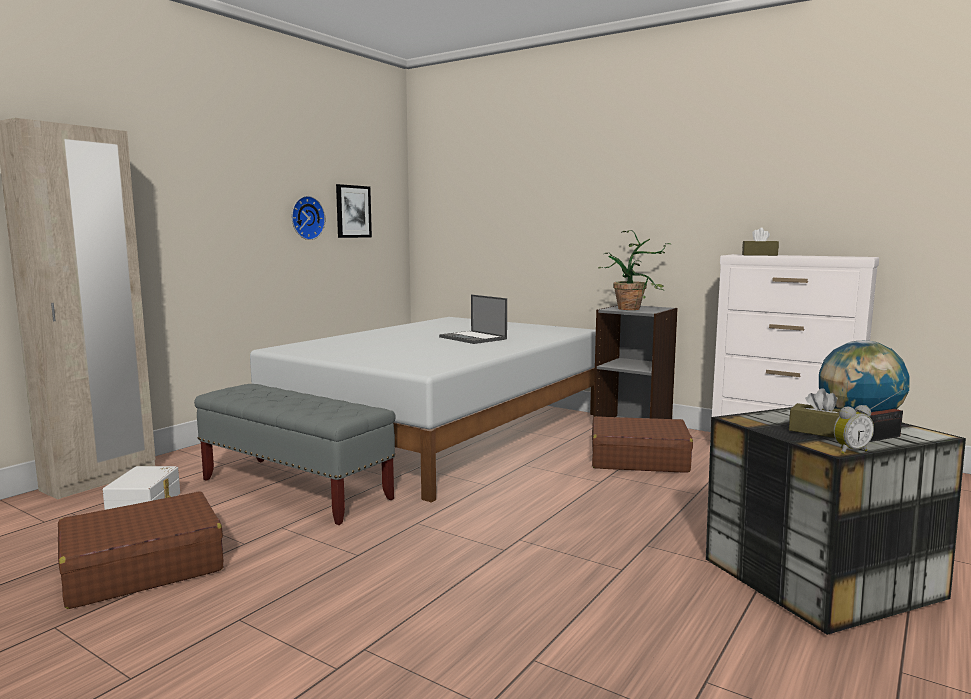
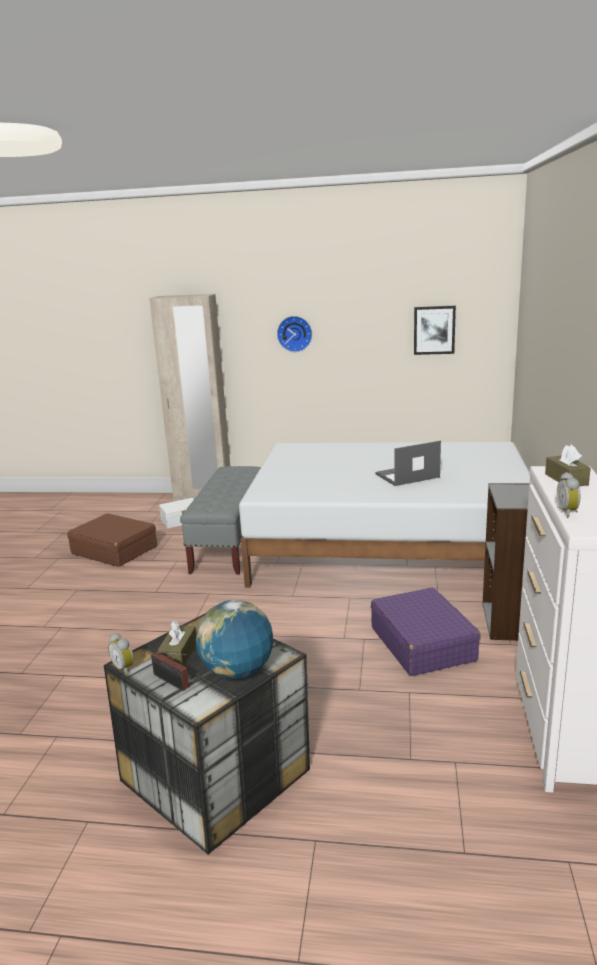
camera: 65 degrees right, 10 degrees up
wall clock [292,196,325,240] -> wall clock moved to [277,316,312,352]
laptop [439,294,507,344] -> laptop turned 45 degrees clockwise [375,441,441,486]
brown suitcase [592,416,693,473] -> purple suitcase [371,588,480,676]
potted plant [598,230,672,310] -> none
none -> alarm clock [557,472,580,517]

